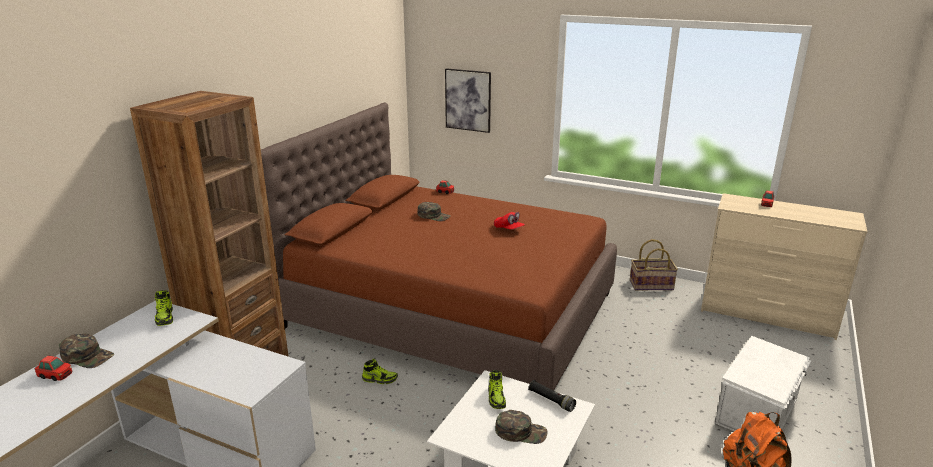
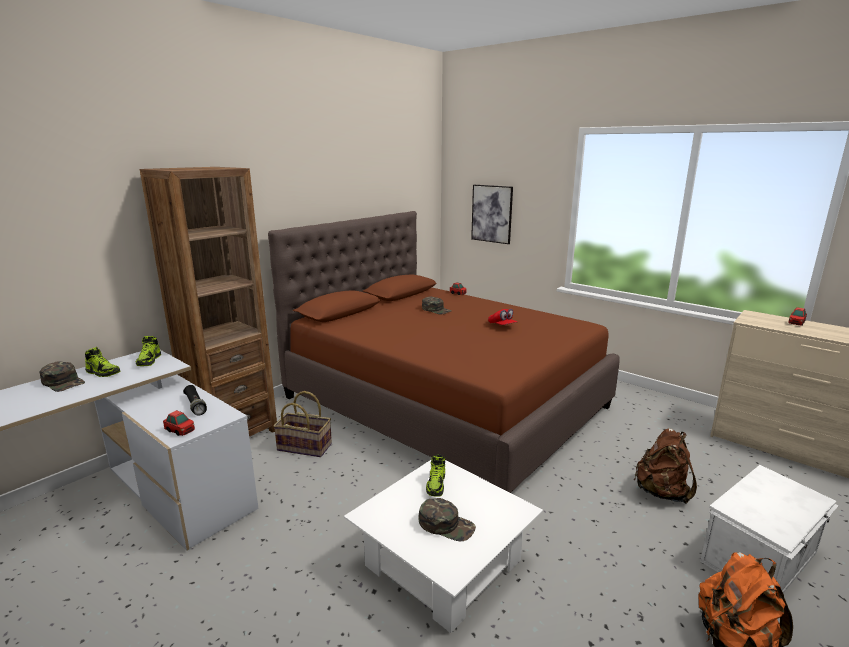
camera: 15 degrees right, 5 degrees down
toy car [35,355,73,381] -> toy car moved to [163,410,195,436]
shoe [362,359,398,384] -> shoe moved to [85,347,120,377]
black flashlight [528,380,576,412] -> black flashlight moved to [183,385,207,415]
basket [630,239,678,290] -> basket moved to [273,391,332,457]
none -> brown backpack [634,428,697,504]

